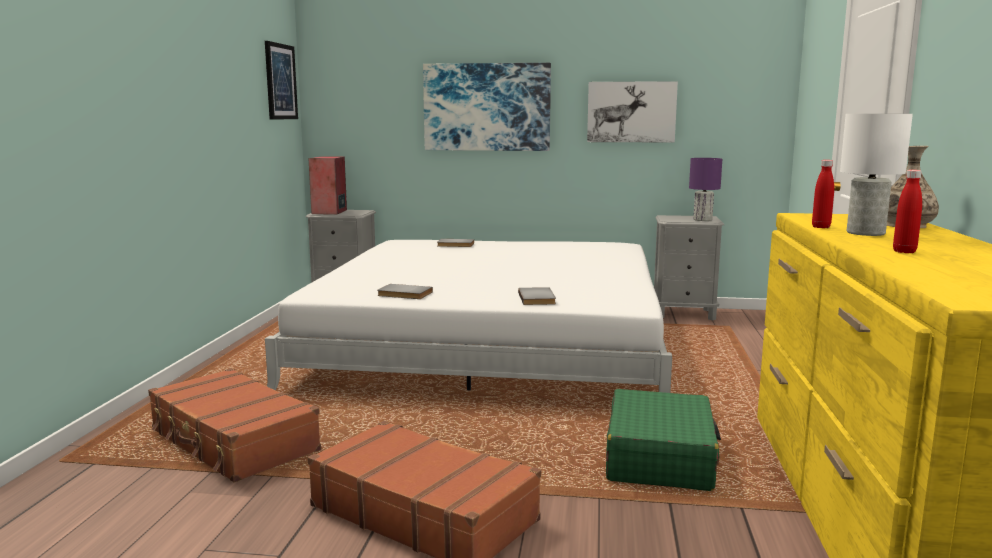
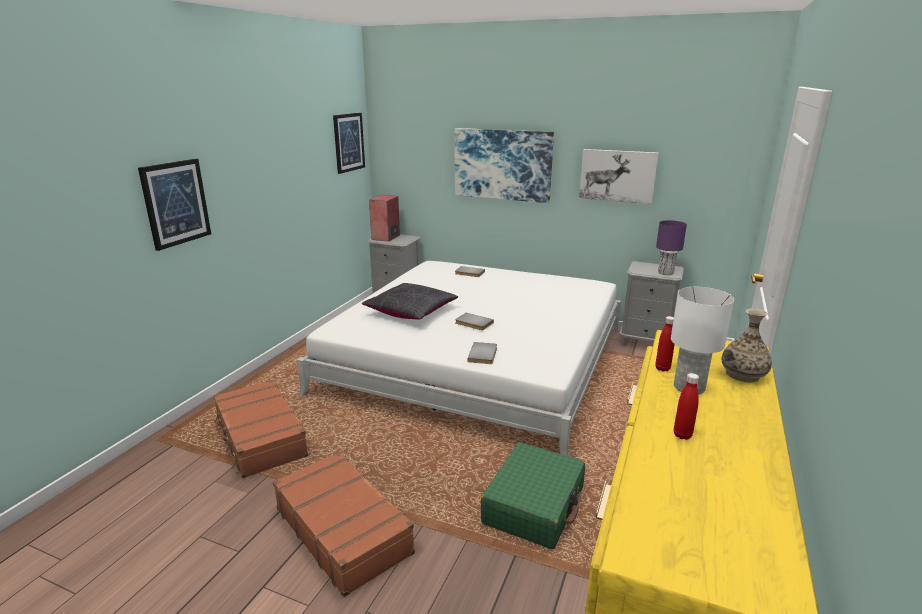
camera: 15 degrees right, 10 degrees up
grey book [378,284,433,299] -> grey book moved to [455,313,494,330]
none -> picture [138,158,211,251]
none -> black pillow [362,283,458,320]

